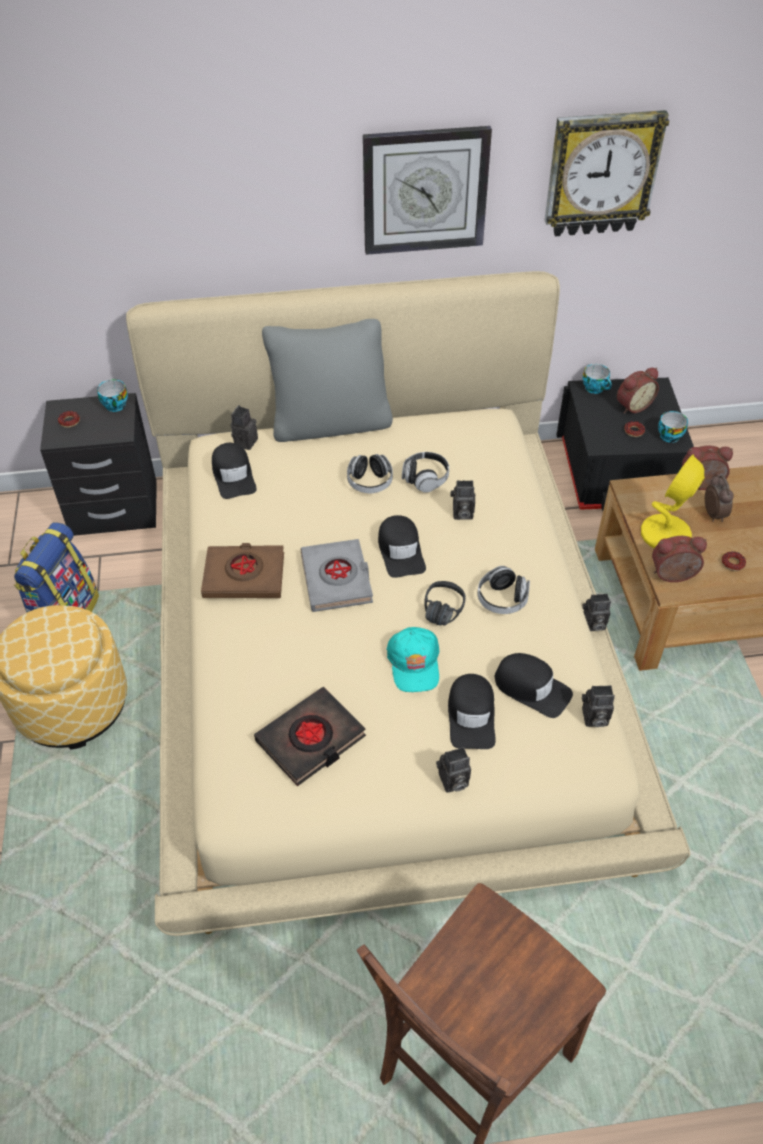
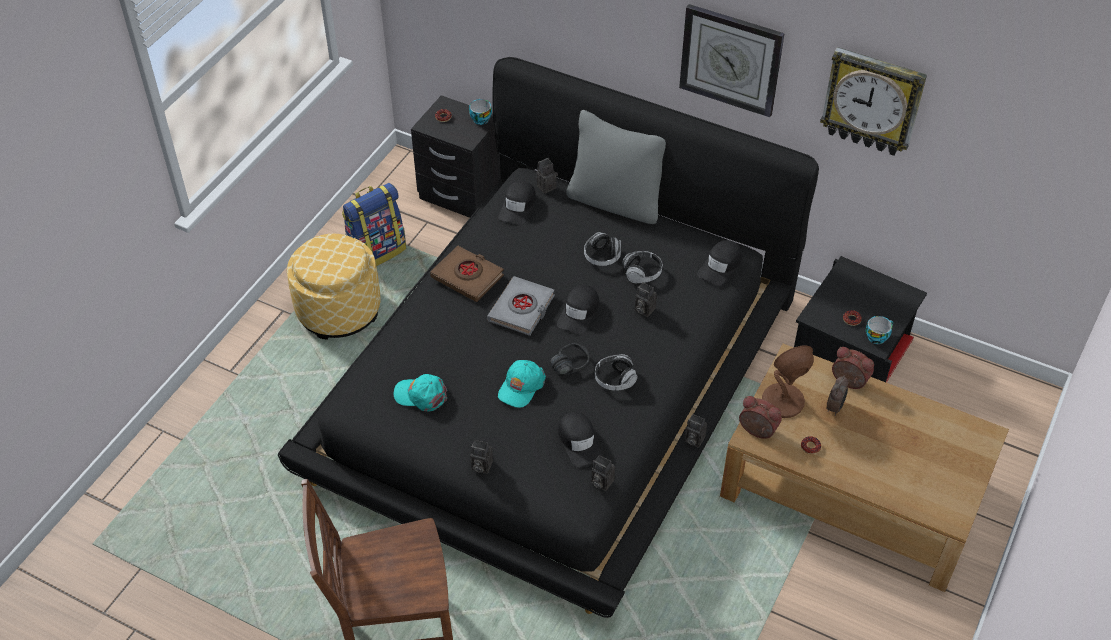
camera: 35 degrees right, 0 degrees up
beige bed [126,271,690,936] -> black bed [278,57,819,618]
black book [254,687,366,786] -> turquoise cap [394,374,448,412]
black cap [448,674,496,749] -> black cap moved to [697,240,742,286]
cup [582,364,612,394] -> none
alarm clock [617,368,659,414] -> none
yellow table lamp [641,454,705,548] -> brown table lamp [762,346,814,418]

